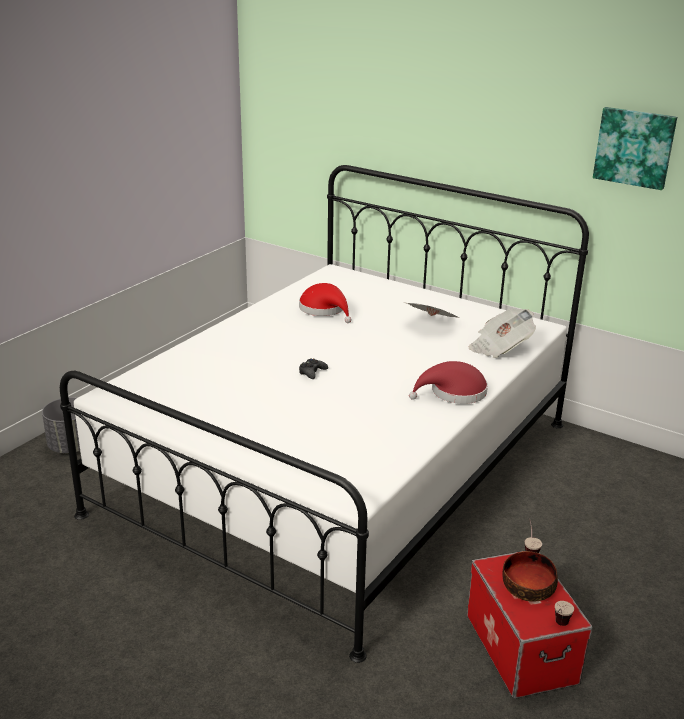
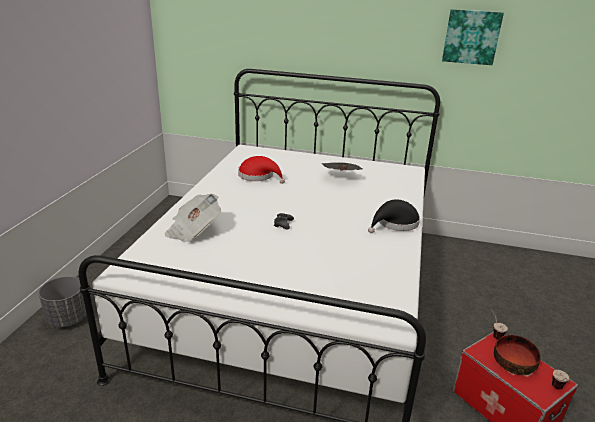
camera: 20 degrees left, 0 degrees up
red hat [409,361,488,404] -> black hat [368,199,420,233]
newspaper [468,309,536,358] -> newspaper moved to [165,194,221,242]

